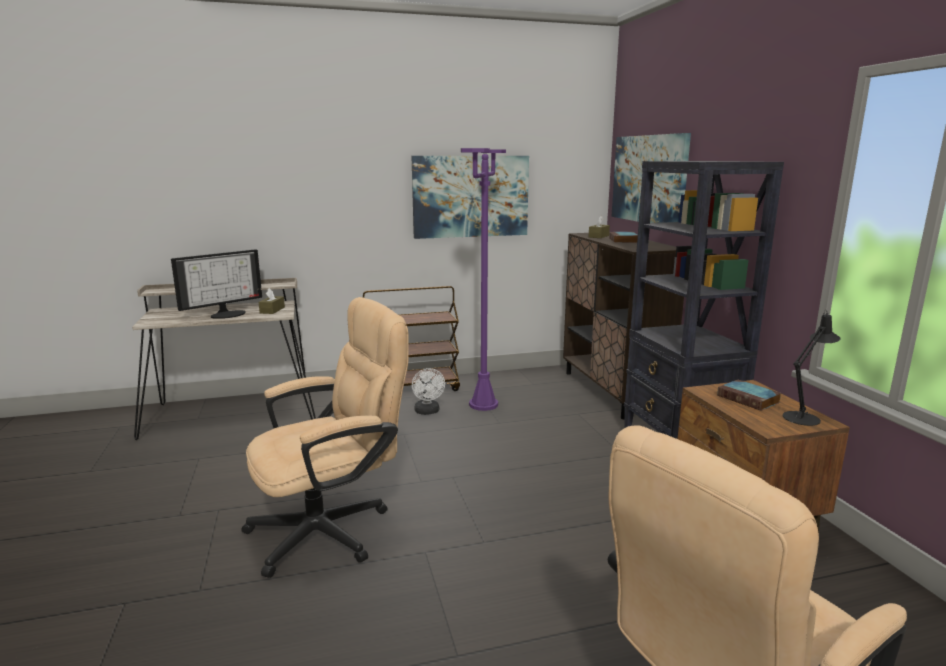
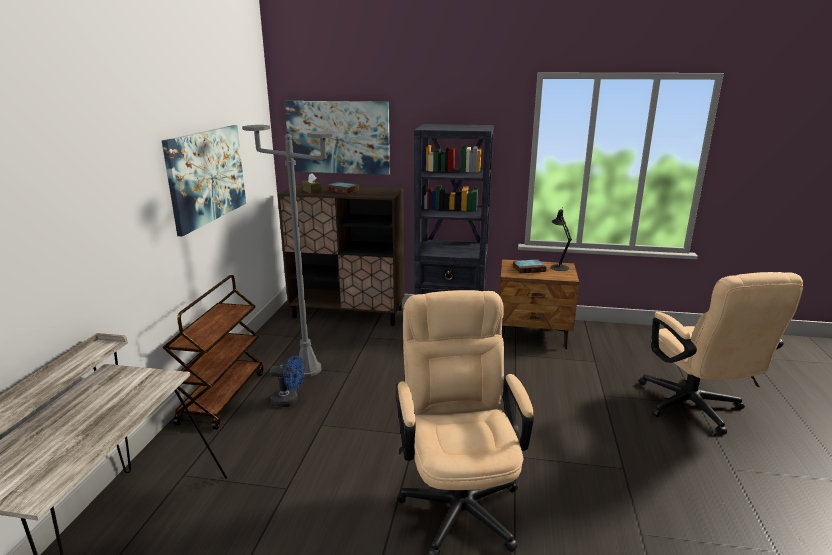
camera: 65 degrees left, 5 degrees up
monitor [171,249,262,319] -> none
brown tissue box [259,288,285,314] -> none
white fan [412,368,445,415] -> blue fan [270,356,304,407]
purple floor lamp [461,148,506,411] -> grey floor lamp [242,125,338,377]

